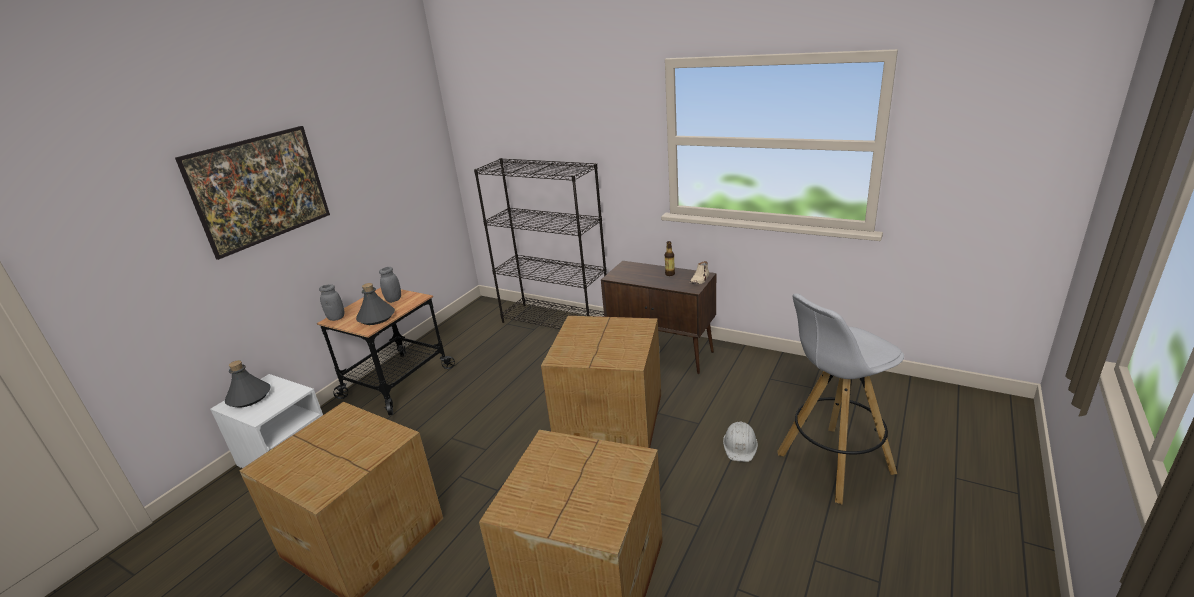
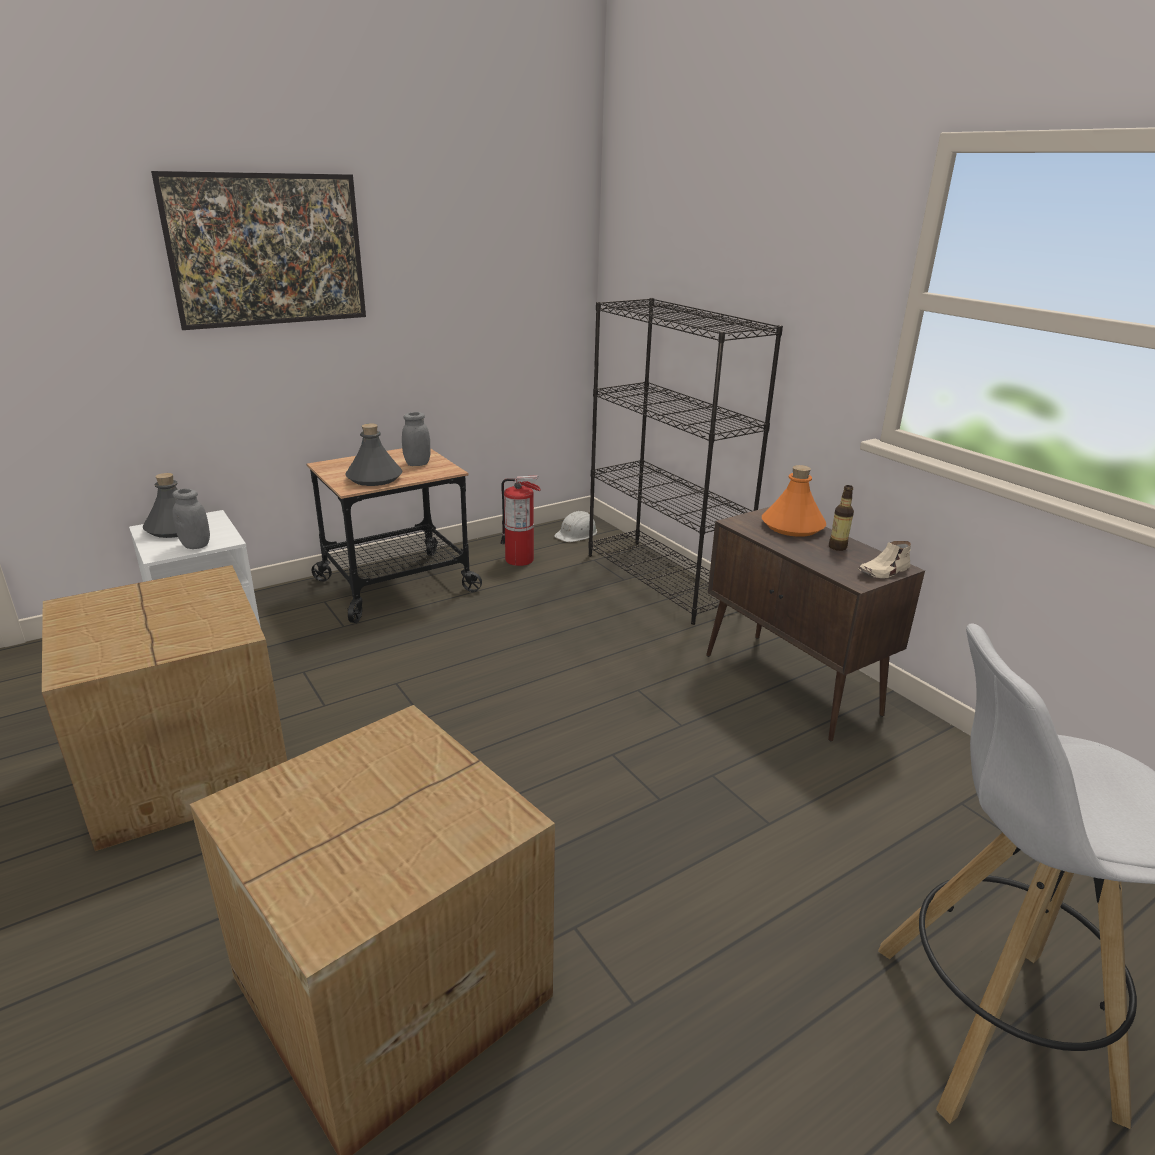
camera: 25 degrees right, 0 degrees up
grey jar [319,284,344,321] -> grey jar moved to [172,488,210,549]
cardboard box [541,316,661,448] -> none
white hard hat [723,422,758,462] -> white hard hat moved to [554,511,597,542]
none -> fire extinguisher [500,475,541,566]
none -> orange bottle [762,465,826,537]

